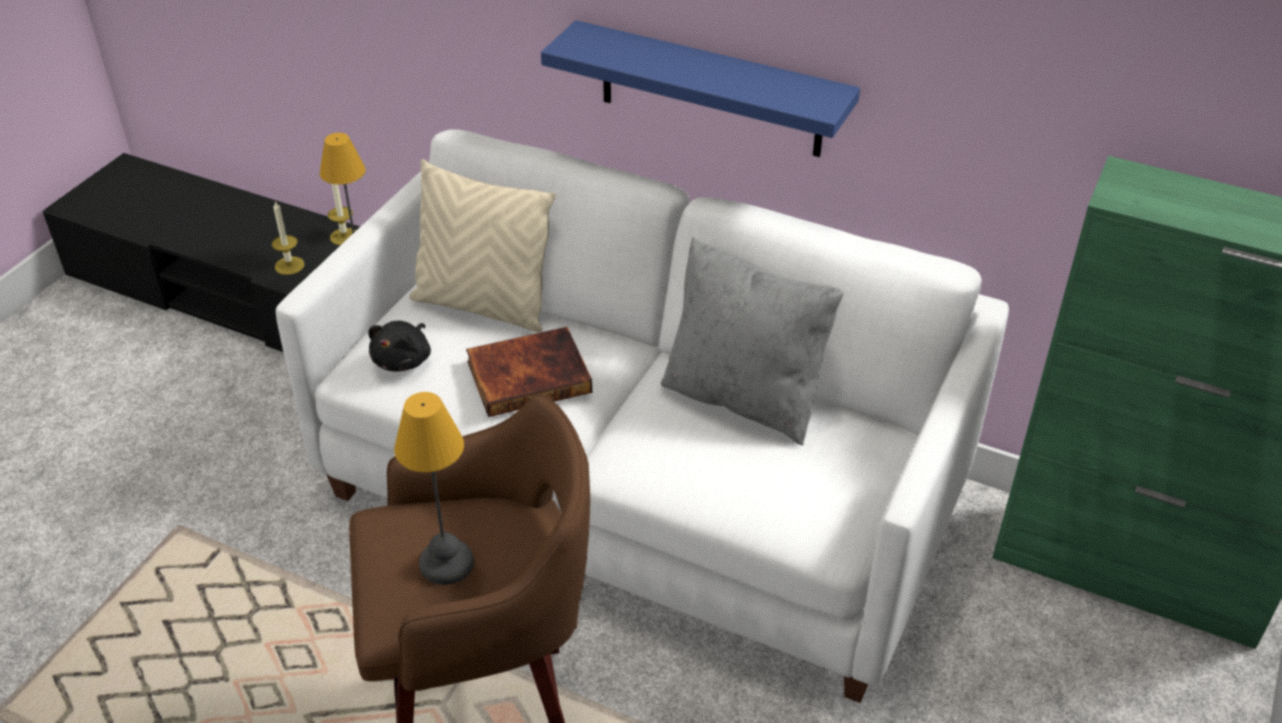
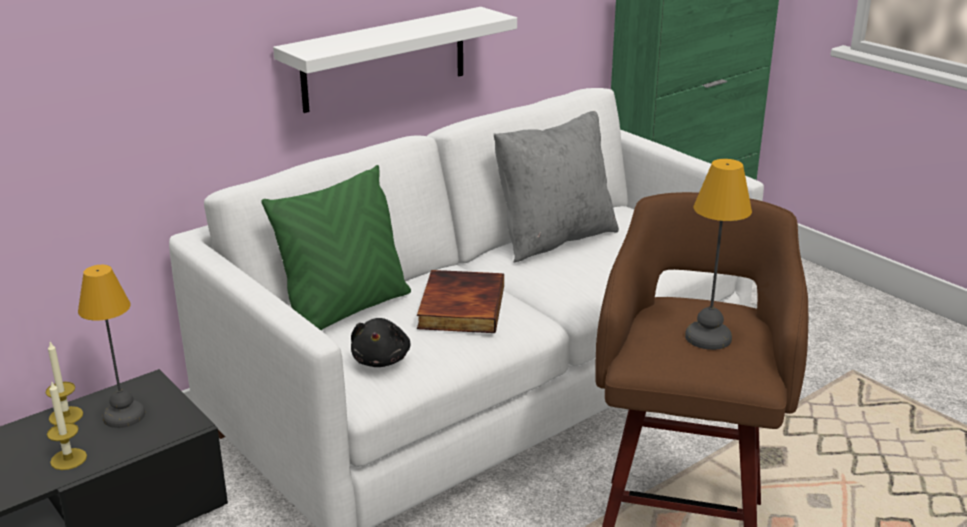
camera: 65 degrees left, 15 degrees down
black plush toy [368,321,431,372] -> black plush toy turned 45 degrees clockwise [351,318,411,367]
beige pillow [409,159,556,332] -> green pillow [261,165,411,330]
blue shelf [541,20,860,157] -> white shelf [273,7,517,113]

